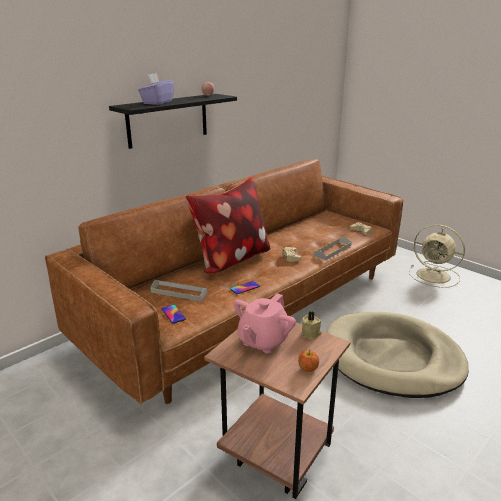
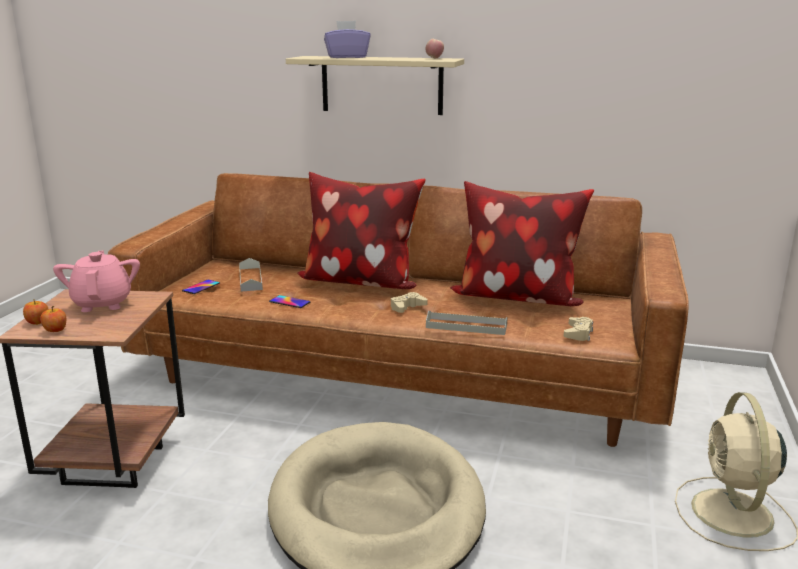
camera: 60 degrees right, 5 degrees down
black shelf [109,94,237,149] -> beige shelf [286,56,464,115]
pink teapot [234,293,296,354] -> pink teapot turned 75 degrees clockwise [53,250,140,312]
beige candle [302,312,321,340] -> none
none -> apple [23,299,49,325]
none -> pillow [450,181,594,306]

